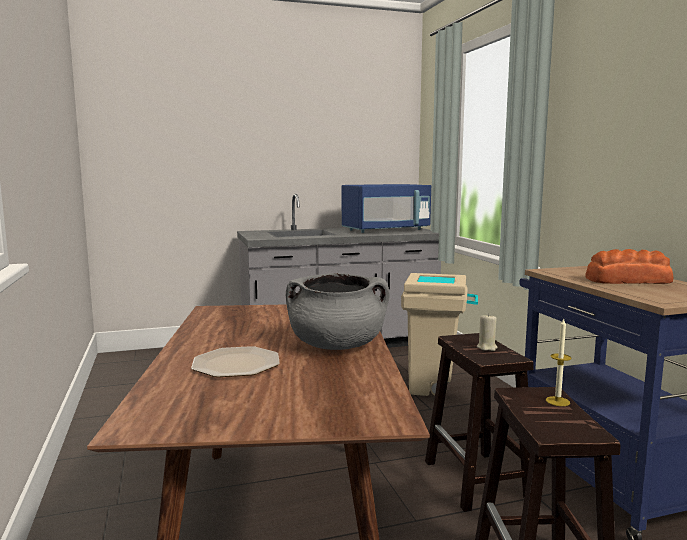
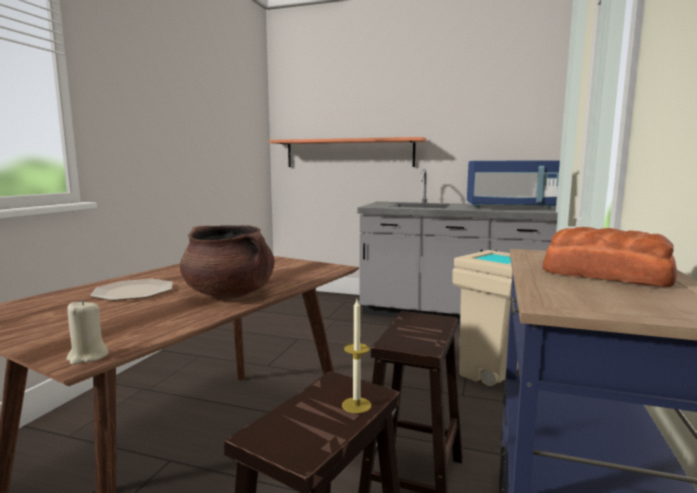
camera: 35 degrees right, 0 degrees up
grey cooking pot [286,273,390,350] -> brown cooking pot [180,225,275,297]
beige candle [477,313,498,351] -> beige candle moved to [67,300,108,365]
none -> shelf [269,137,426,167]

